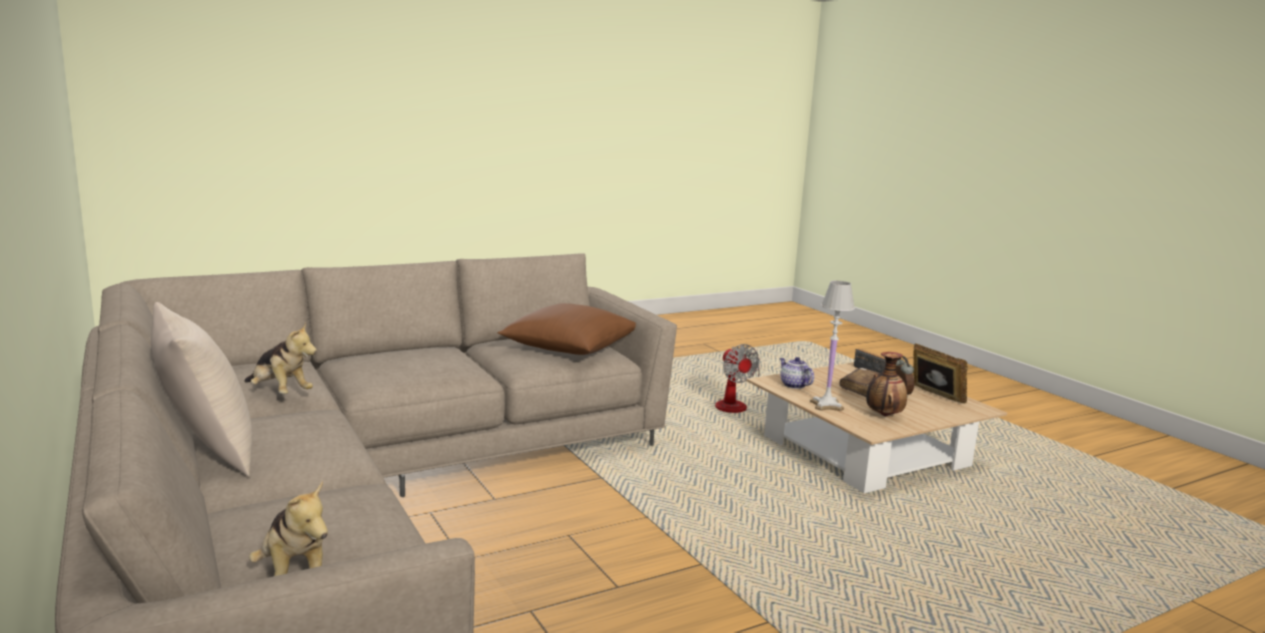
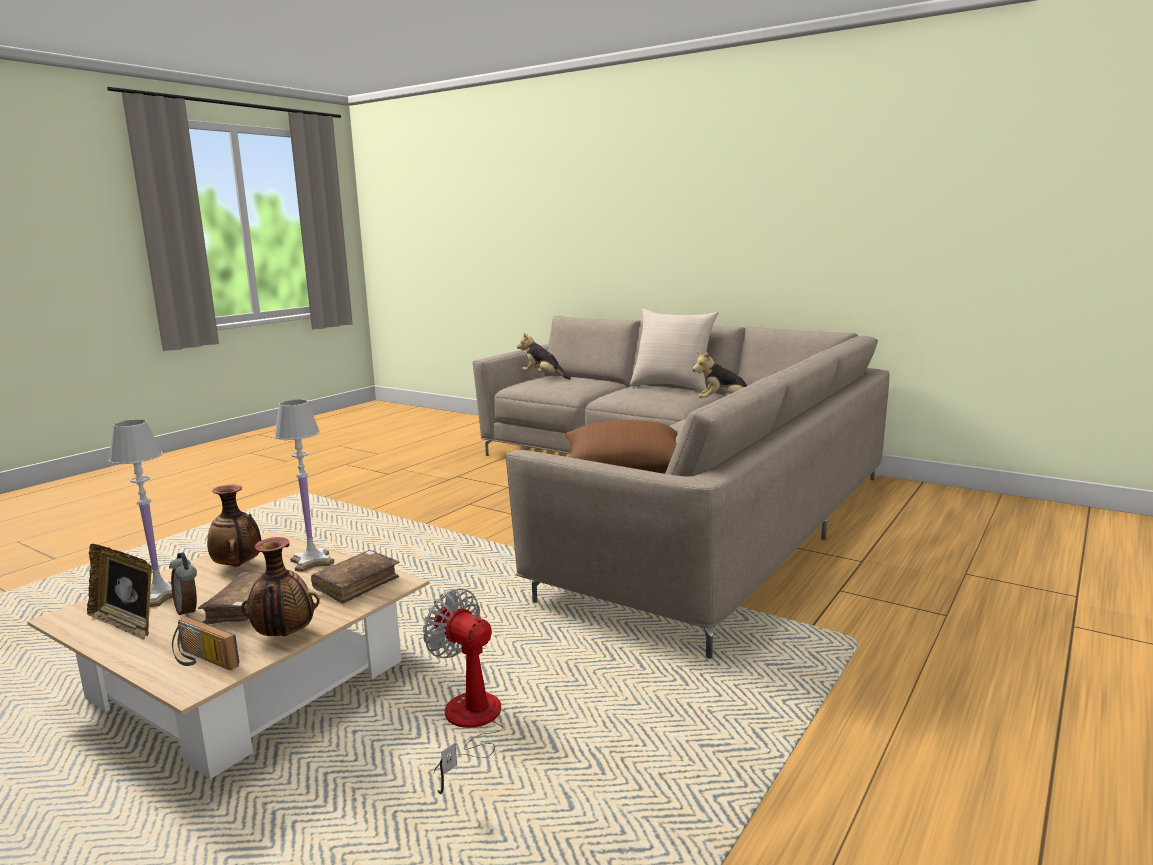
camera: 155 degrees right, 0 degrees up
teapot [780,357,814,389] -> brown book [311,550,399,604]
none -> white table lamp [109,419,173,607]
none -> vase [241,537,320,636]

